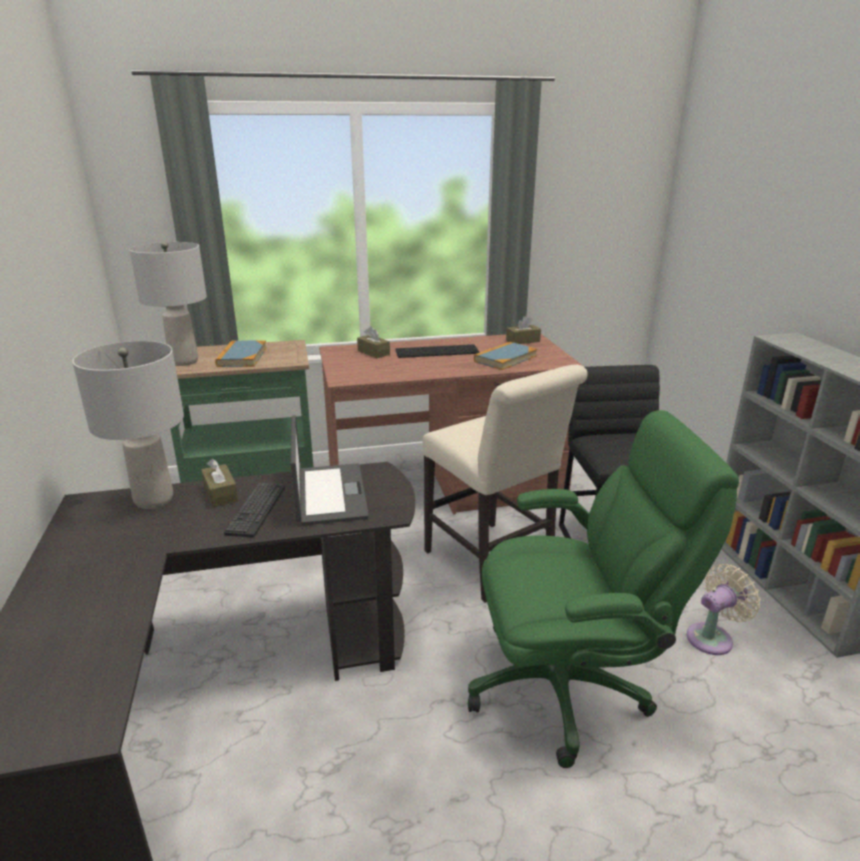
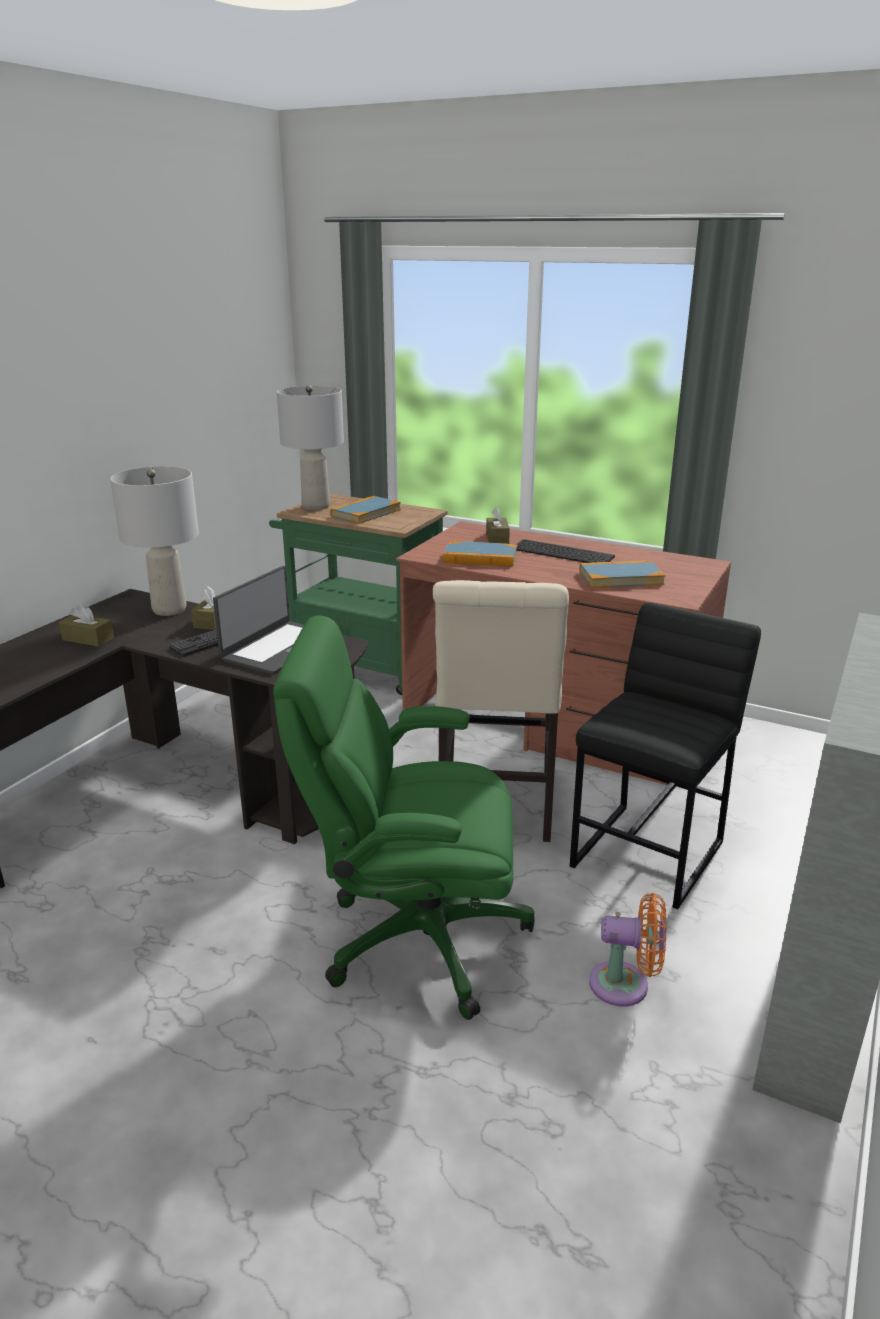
camera: 40 degrees right, 0 degrees up
green office chair [468,410,739,768] -> green office chair turned 150 degrees clockwise [273,615,535,1020]
brown tissue box [506,316,541,344] -> brown tissue box moved to [59,604,114,647]
beige fan [687,564,761,655] -> orange fan [589,893,667,1007]
none -> book [443,541,517,566]

